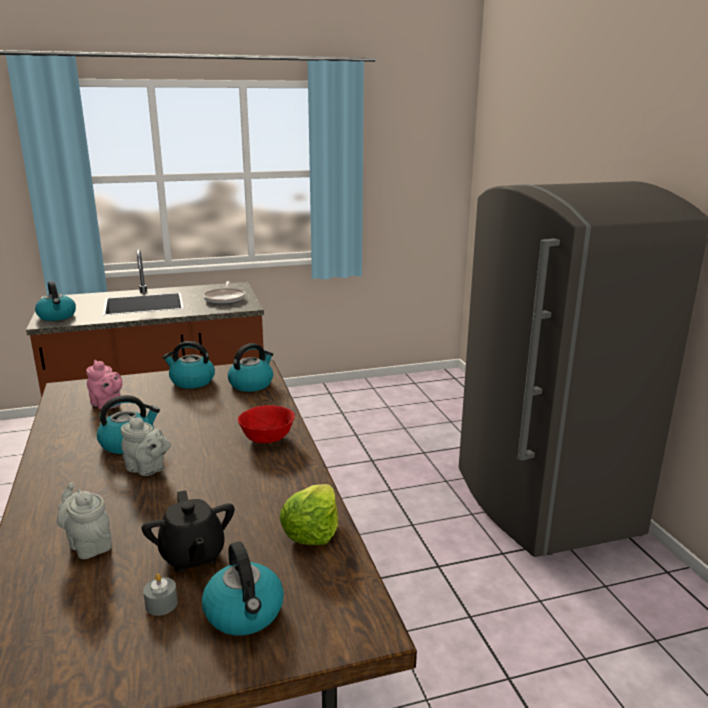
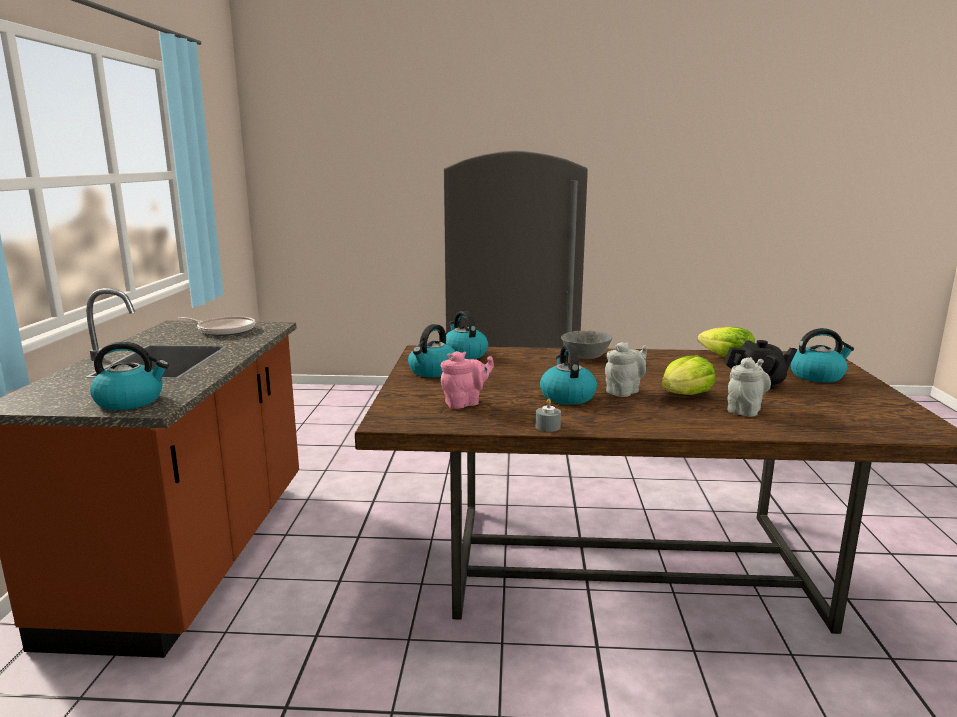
camera: 70 degrees left, 5 degrees down
grey teapot [57,482,112,559] -> grey teapot turned 150 degrees clockwise [727,357,771,417]
grey candle [143,574,178,616] -> grey candle moved to [535,399,561,432]
red bowl [238,405,295,443] -> grey bowl [561,330,612,359]
none -> lettuce [661,356,716,395]

